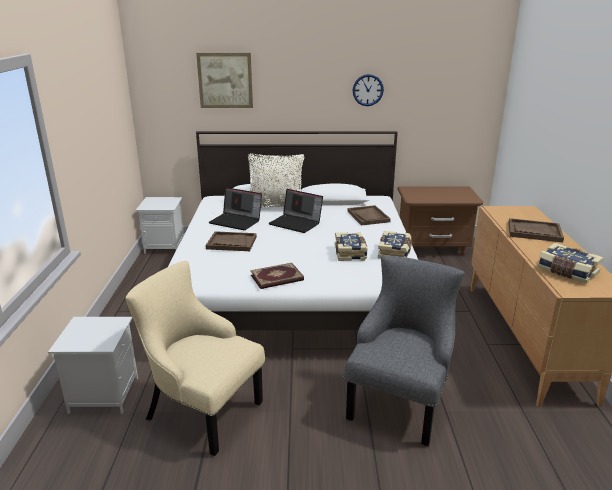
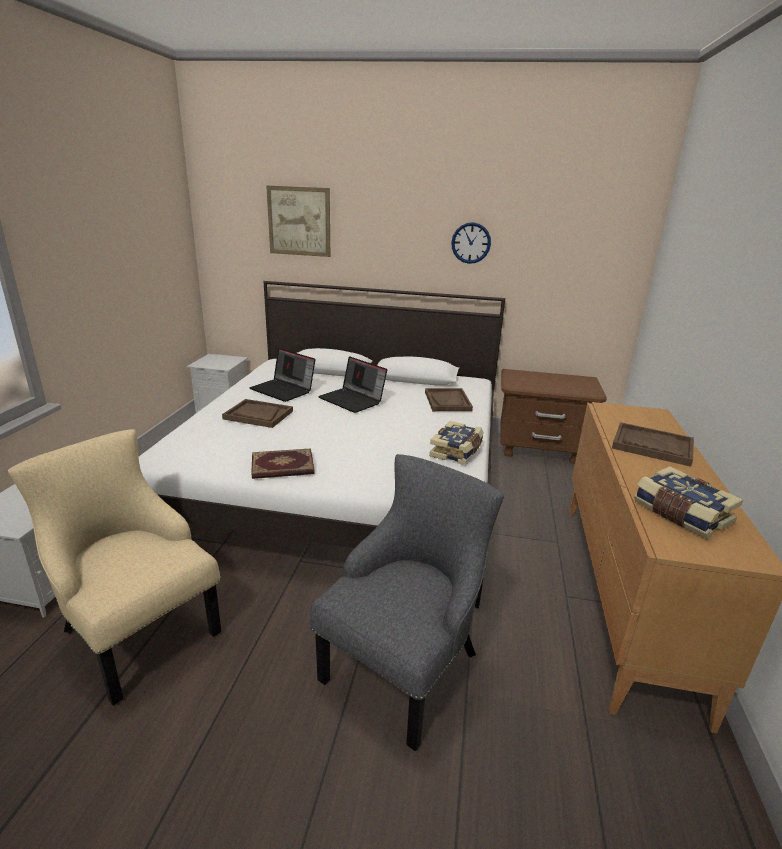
camera: 10 degrees right, 0 degrees up
beige pillow [248,153,305,207] -> none
book [335,232,367,261] -> none

